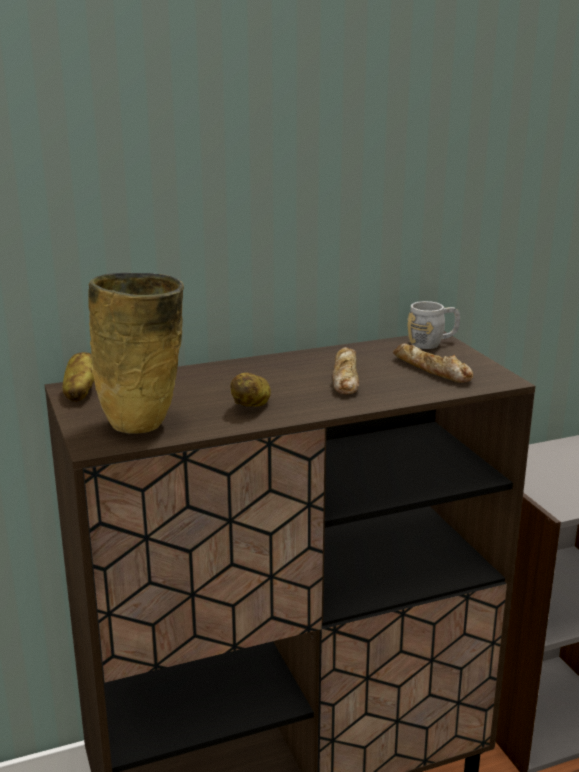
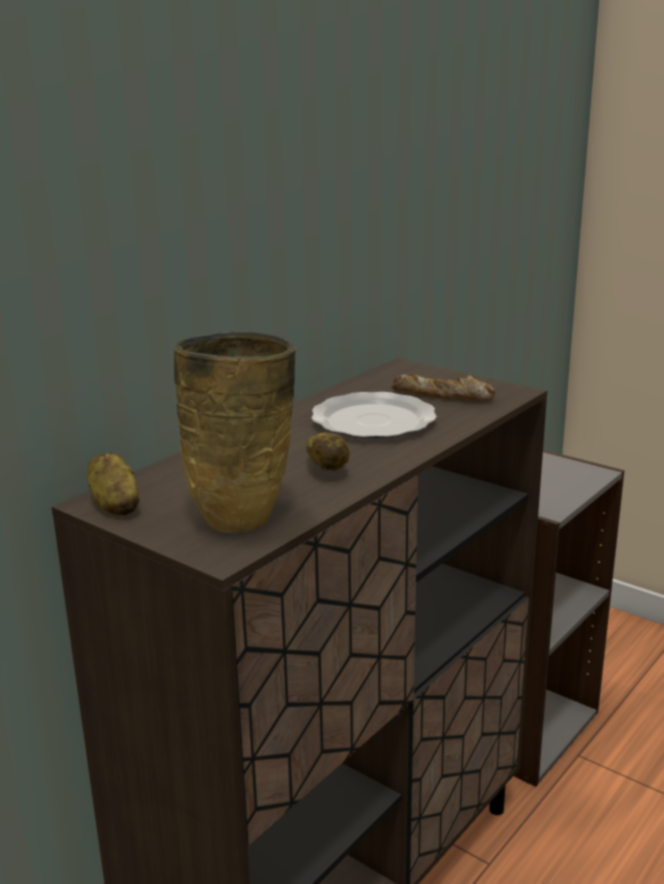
camera: 30 degrees left, 0 degrees up
bread [332,347,359,394] -> plate [311,392,437,439]
grey mug [407,301,460,349] -> none

